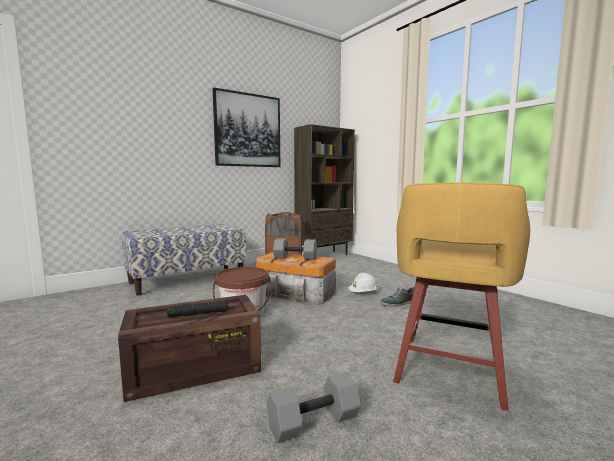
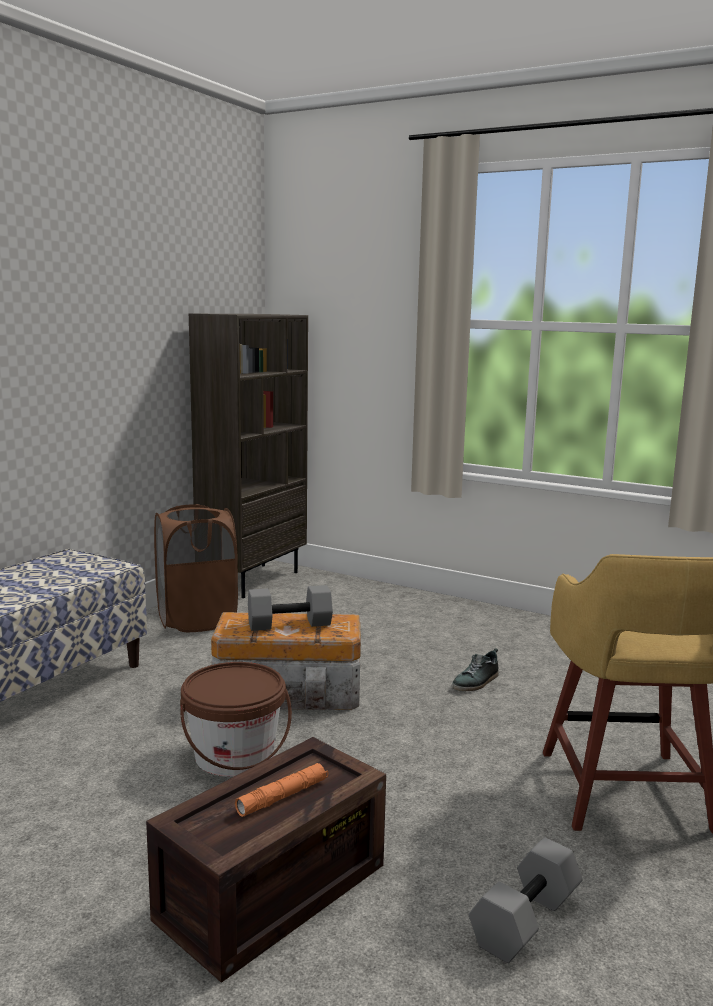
camera: 25 degrees left, 5 degrees up
black flashlight [167,301,229,317] -> orange flashlight [235,763,329,817]
picture [212,88,280,167] -> none
white hard hat [348,273,378,292] -> none

